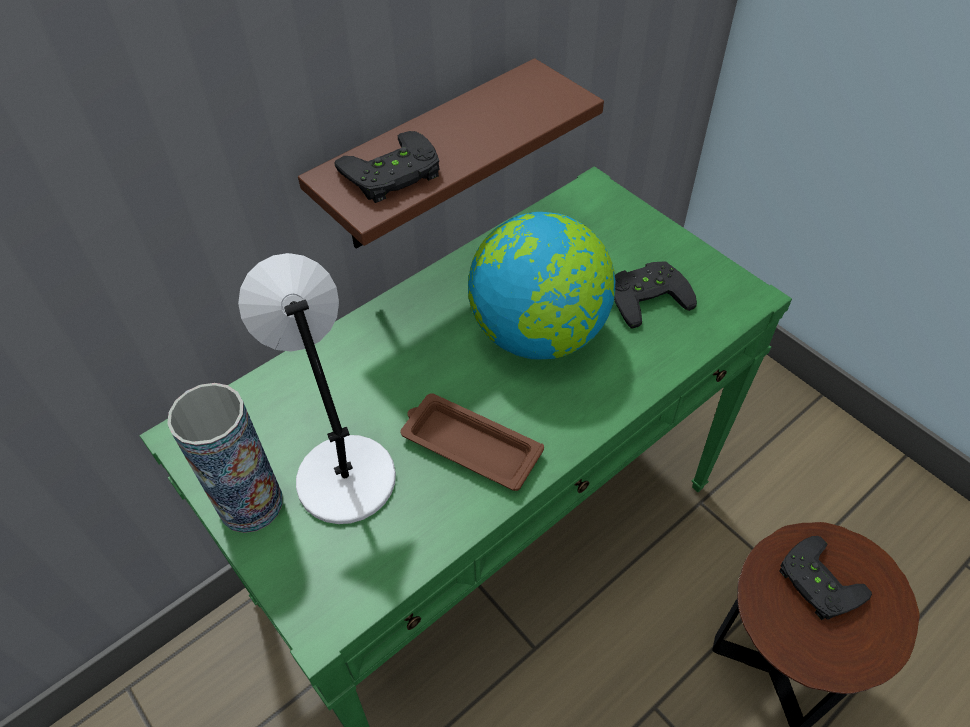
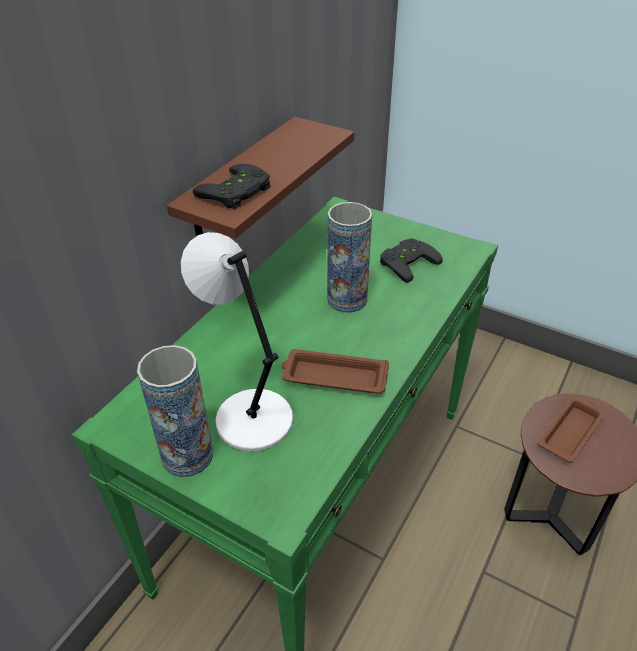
camera: 20 degrees left, 10 degrees down
globe [468,212,615,359] -> vase [327,202,372,313]
black game controller [779,536,872,620] -> brown tray [538,396,606,463]

